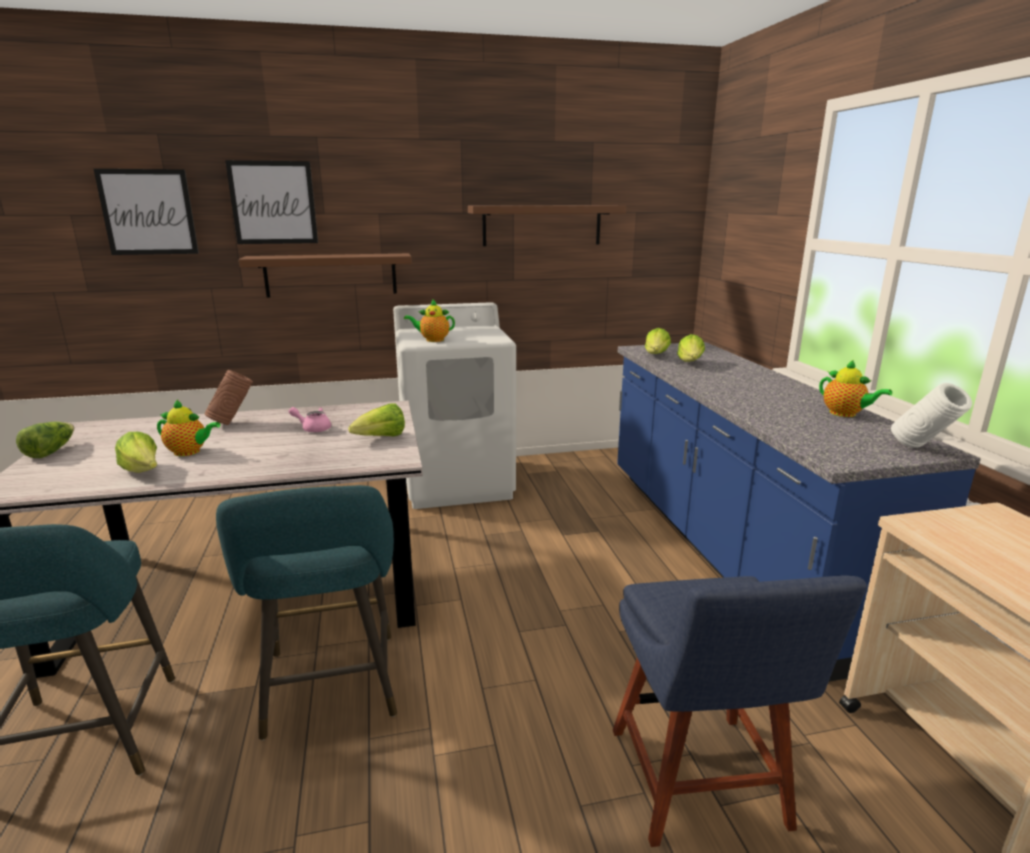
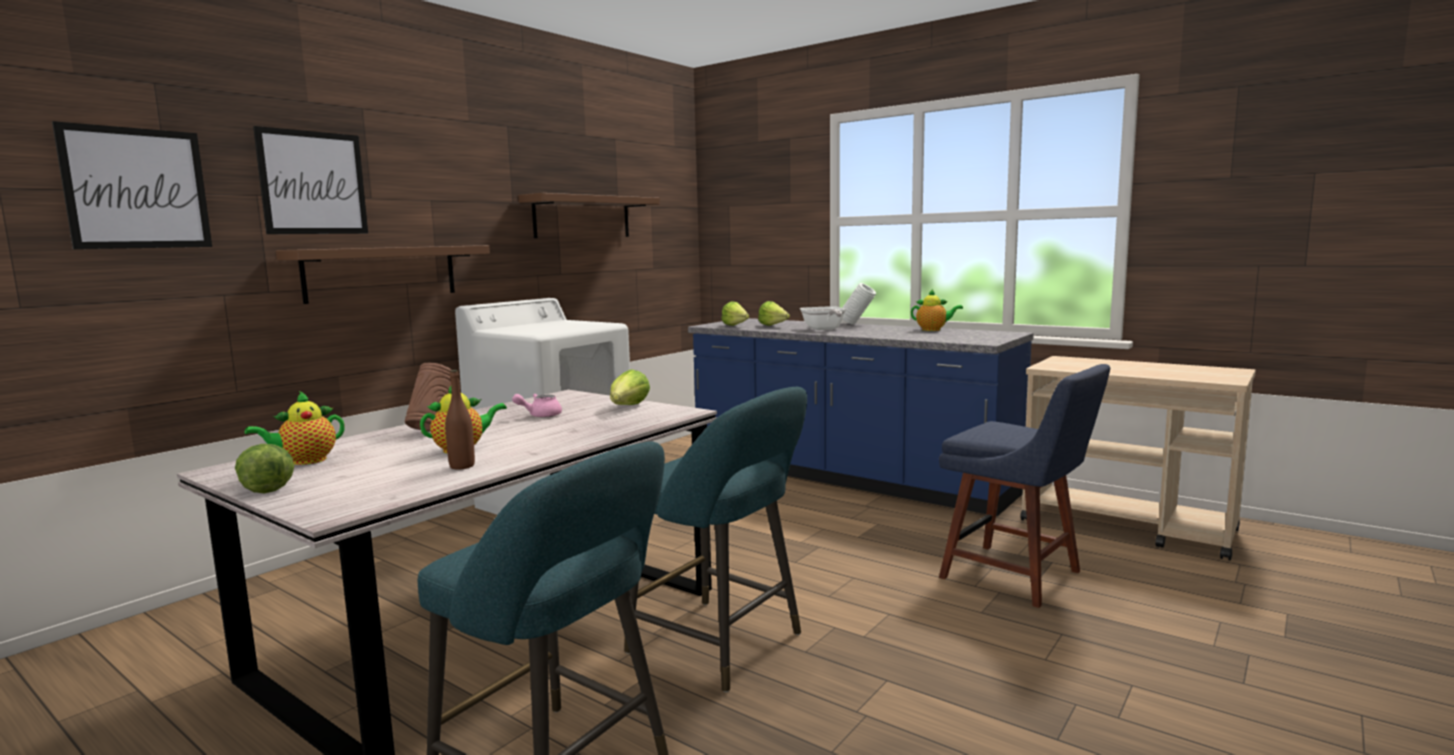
camera: 40 degrees left, 10 degrees down
lettuce [115,432,157,473] -> brown bottle [445,370,475,470]
teapot [404,299,455,342] -> teapot moved to [245,391,344,465]
white vase [891,383,972,448] -> white vase moved to [842,283,876,325]
none -> frying pan [800,306,846,330]

